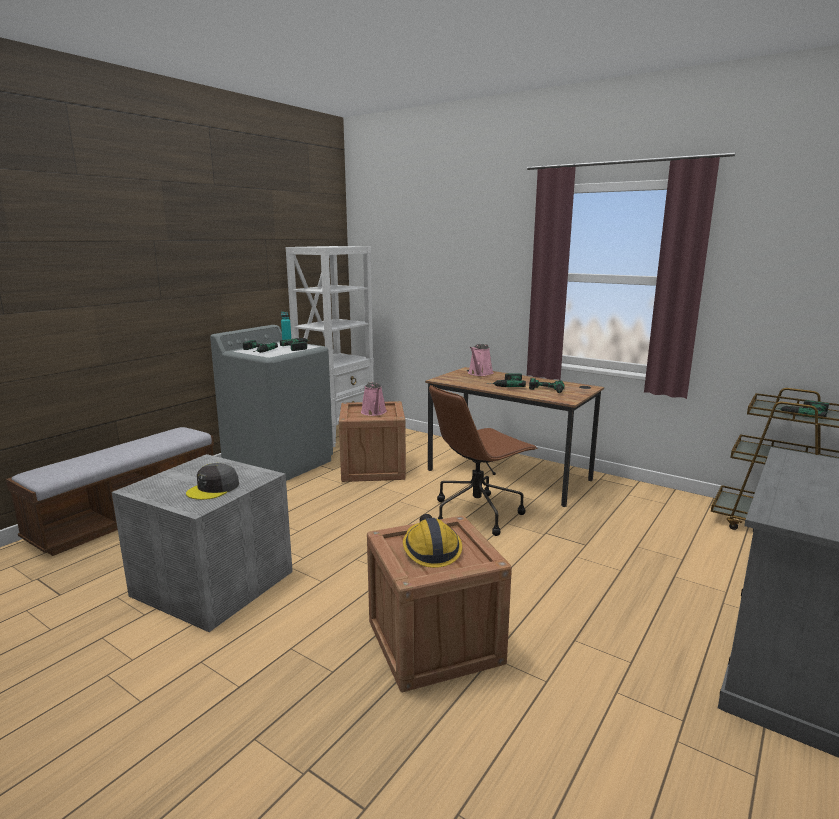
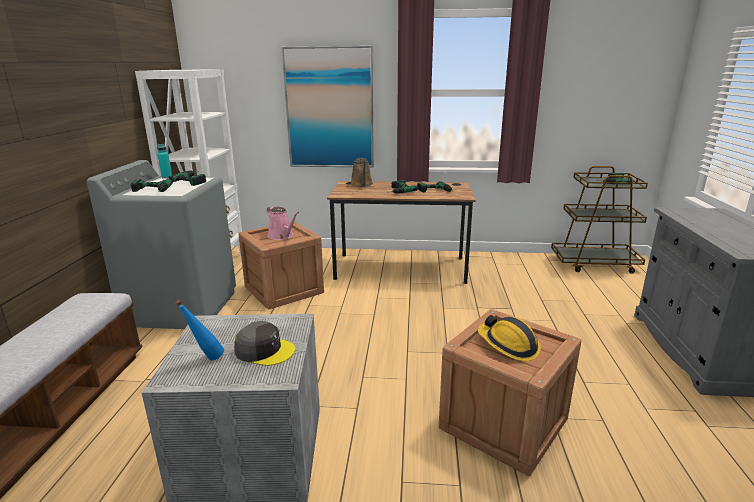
camera: 30 degrees left, 5 degrees up
grey cap [186,463,239,500] -> grey cap turned 75 degrees counterclockwise [234,321,295,366]
brown office chair [429,385,537,536] -> none
pink watering can [468,344,494,376] -> brown watering can [350,158,373,187]
none -> blue bottle [176,300,224,360]
none -> picture [281,46,374,167]

